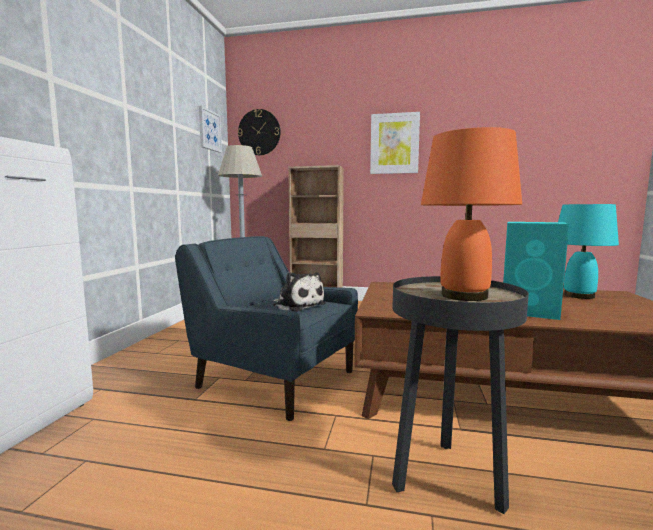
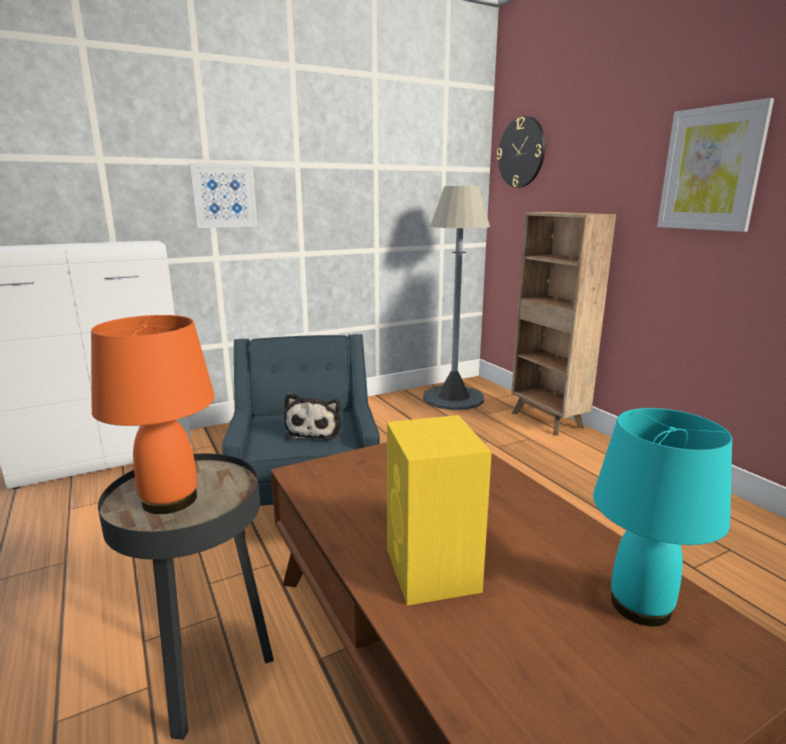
camera: 50 degrees right, 10 degrees up
picture [199,106,222,153] -> picture moved to [189,163,258,228]
turquoise speaker [503,222,569,320] -> yellow speaker [387,415,492,606]

